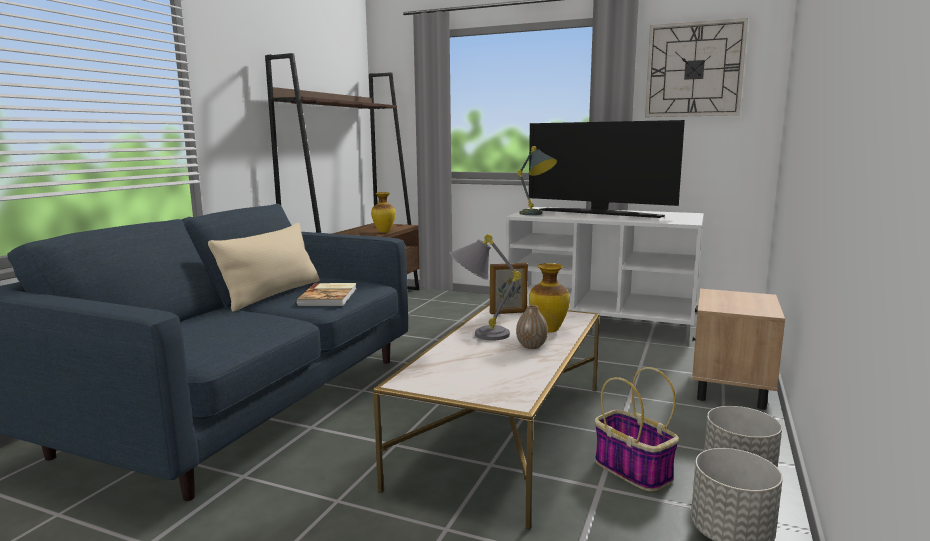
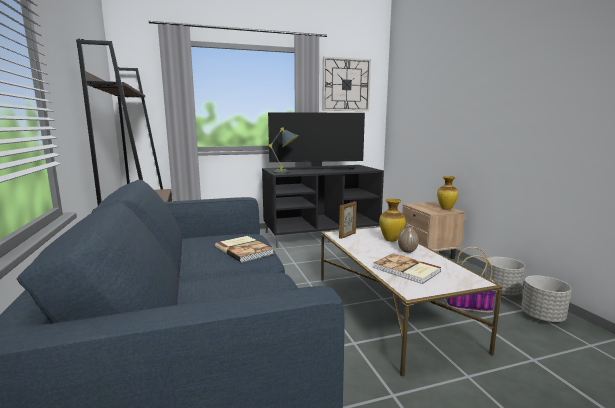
camera: 40 degrees left, 0 degrees up
beige pillow [208,223,320,312] -> none
vase [371,192,396,233] -> vase moved to [437,176,458,210]
grey table lamp [450,234,521,340] -> none
white tv stand [505,207,704,346] -> black tv stand [262,165,384,248]
none -> book [373,254,441,284]

